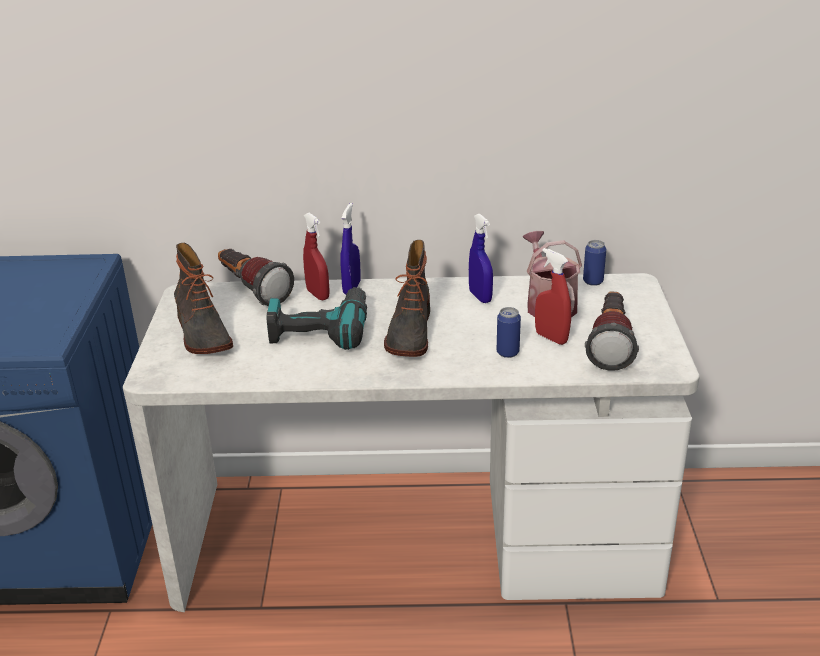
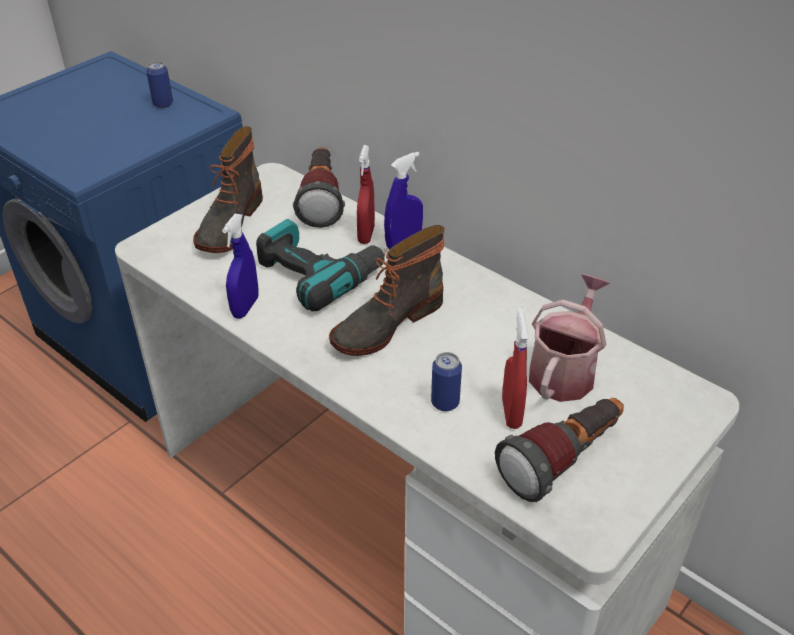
camera: 40 degrees right, 10 degrees up
blue spray bottle [469,214,493,303] -> blue spray bottle moved to [222,214,258,318]
can [583,240,606,286] -> can moved to [146,61,173,108]

